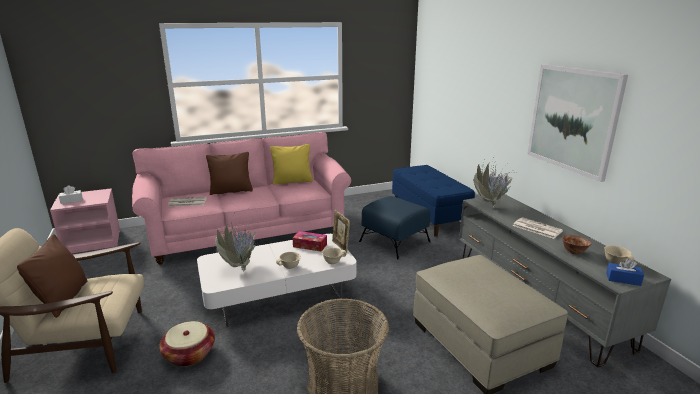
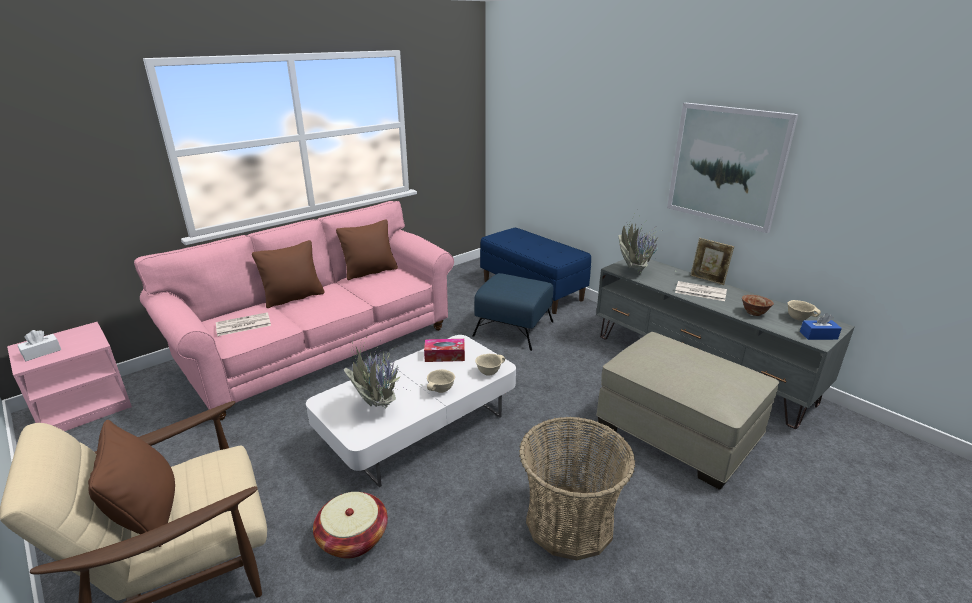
camera: 20 degrees left, 5 degrees up
yellow pillow [270,144,313,185] -> brown pillow [336,219,398,280]
picture frame [332,210,350,253] -> picture frame moved to [690,238,734,285]

